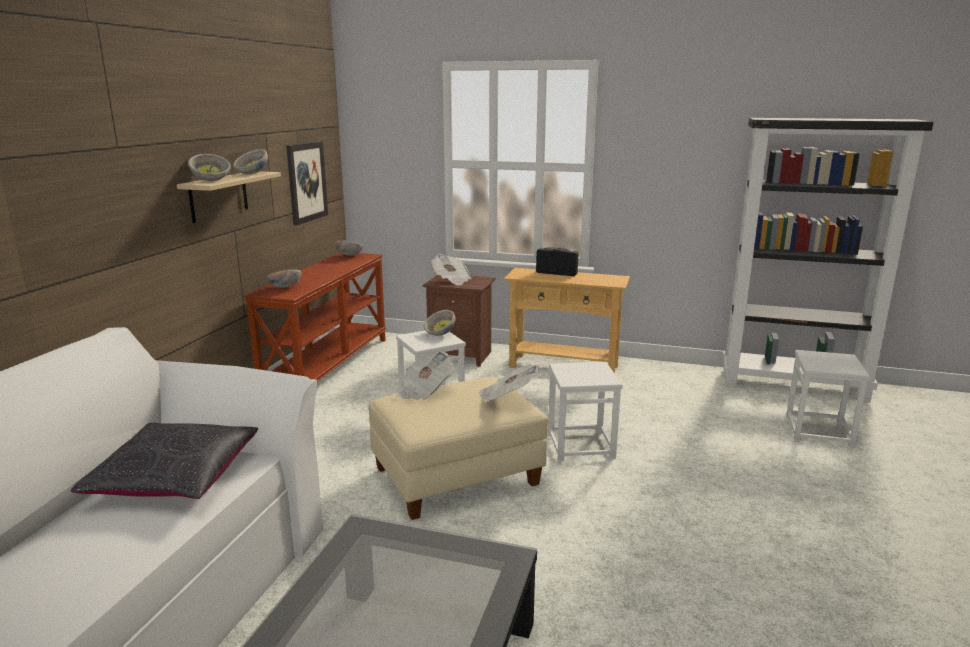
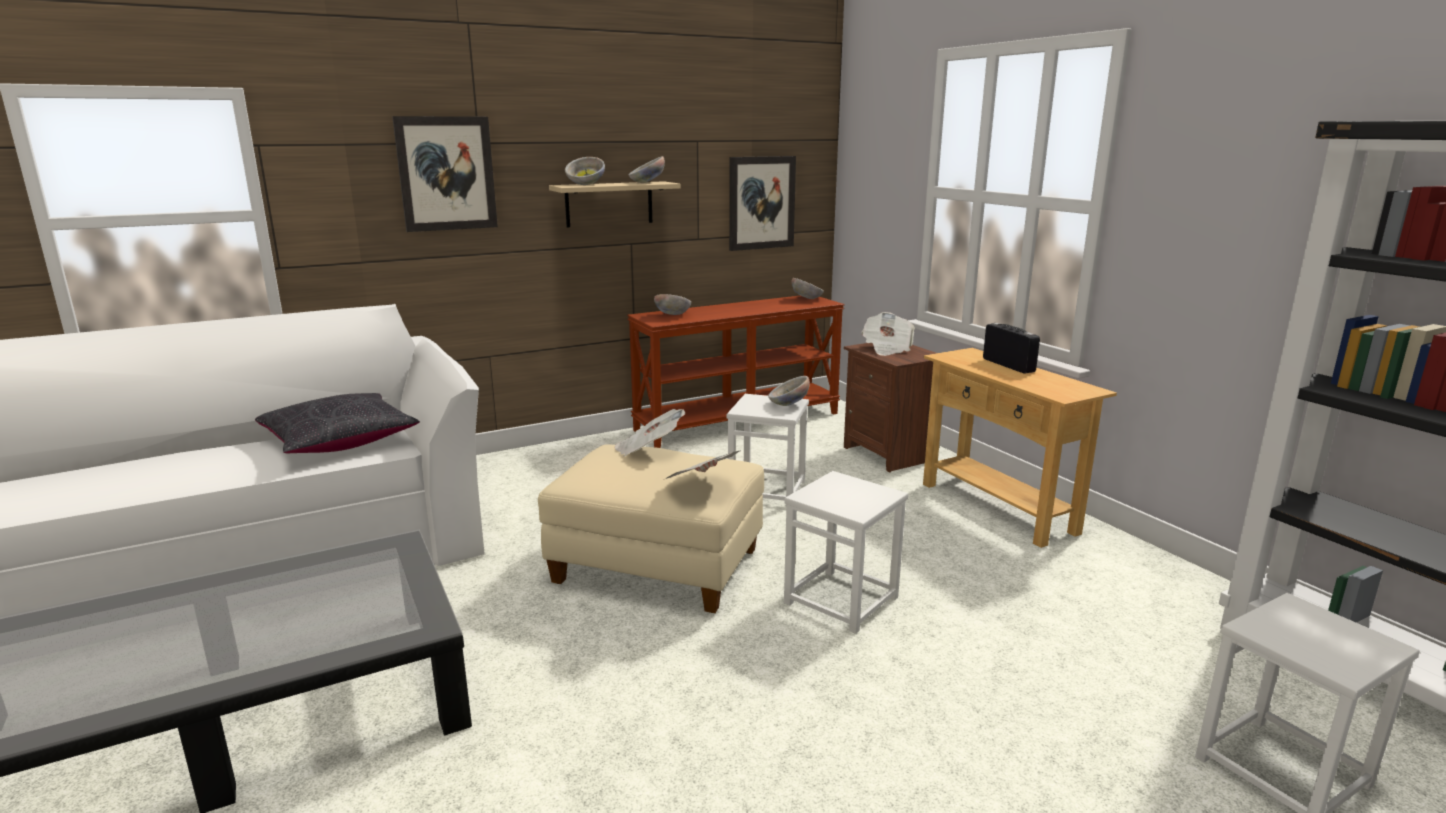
camera: 45 degrees right, 0 degrees up
none -> picture [392,116,498,232]

